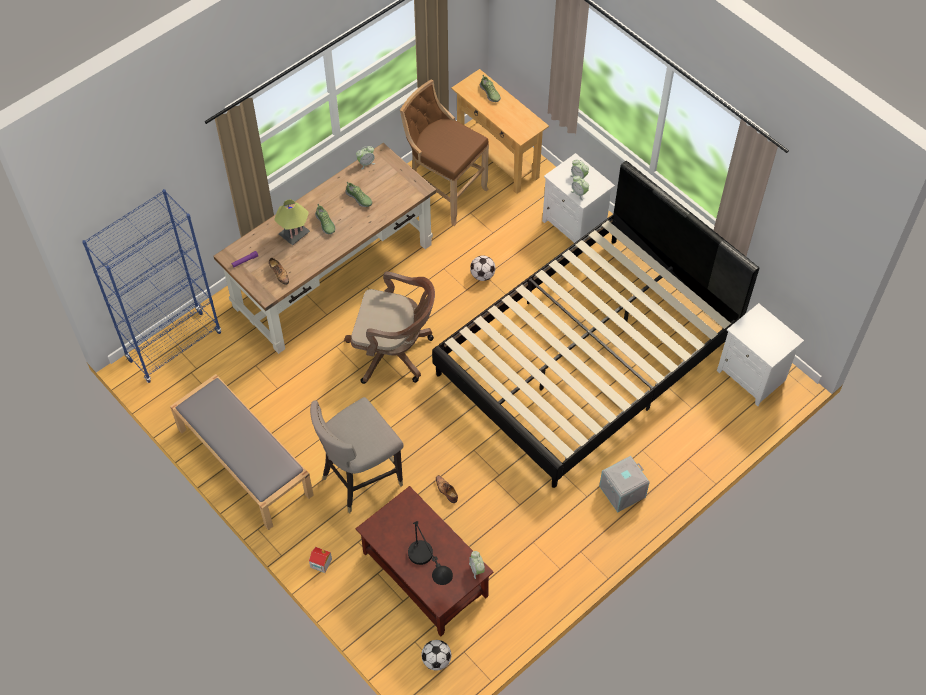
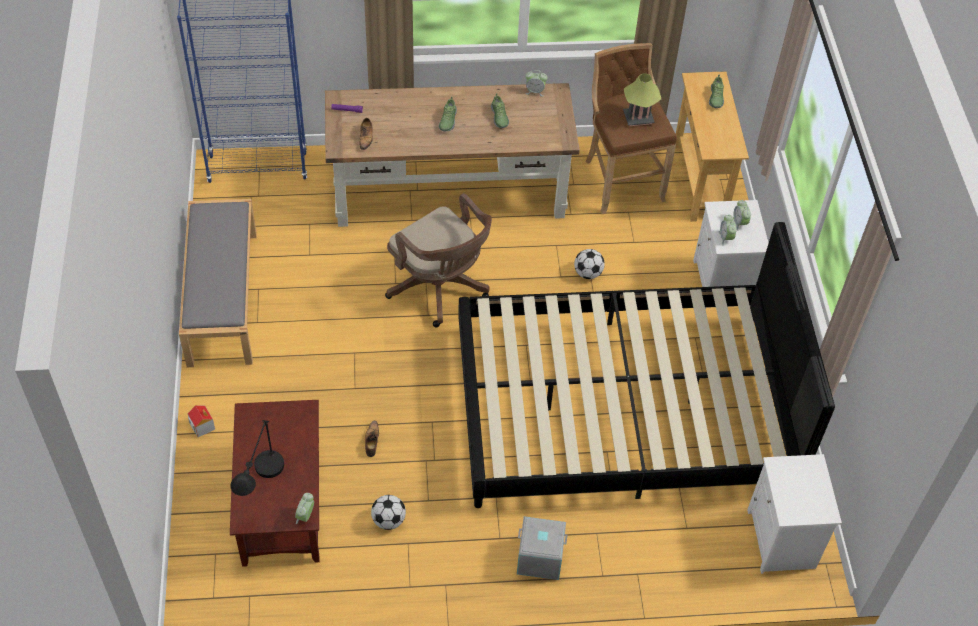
camera: 35 degrees right, 5 degrees down
table lamp [274,199,310,245] -> table lamp moved to [623,73,661,126]
grey stool [310,397,403,513] -> none
football [421,640,451,671] -> football moved to [371,495,406,530]

